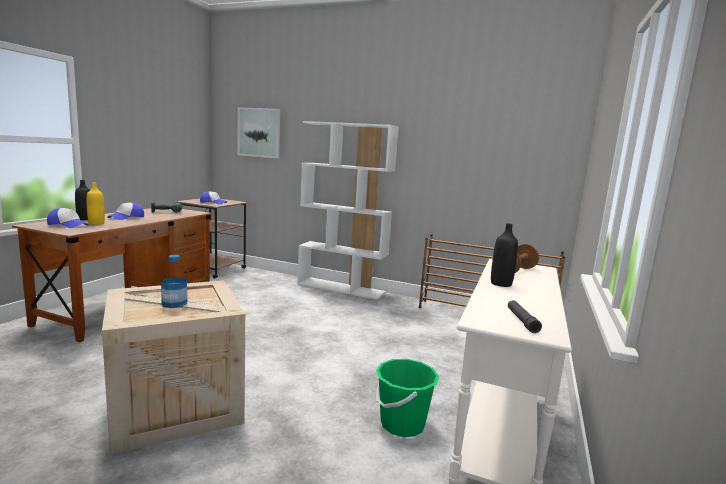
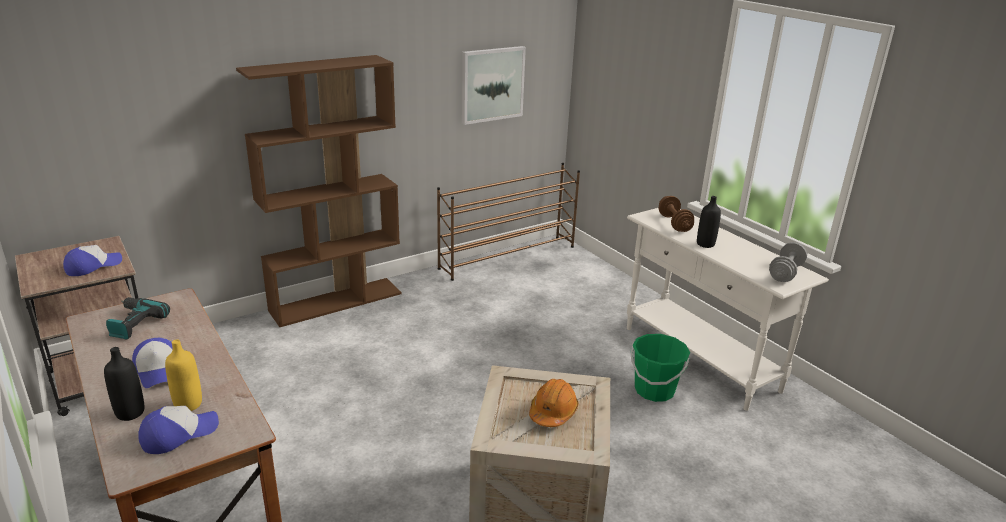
camera: 55 degrees left, 15 degrees up
bottle [161,255,187,308] -> orange hard hat [529,379,578,427]
picture [238,107,280,158] -> picture moved to [462,46,526,125]
white bookcase [297,121,399,300] -> brown bookcase [236,55,401,327]
black flashlight [508,300,542,333] -> grey dumbbell [769,242,807,282]

